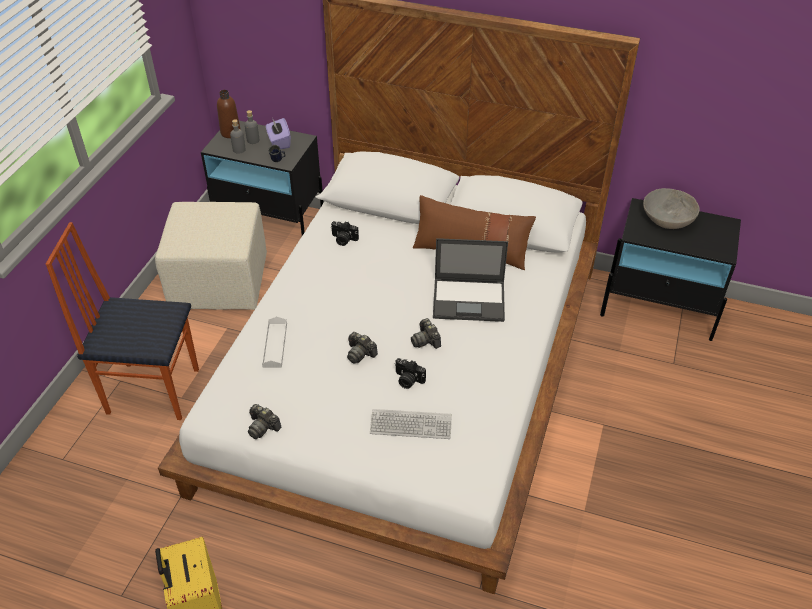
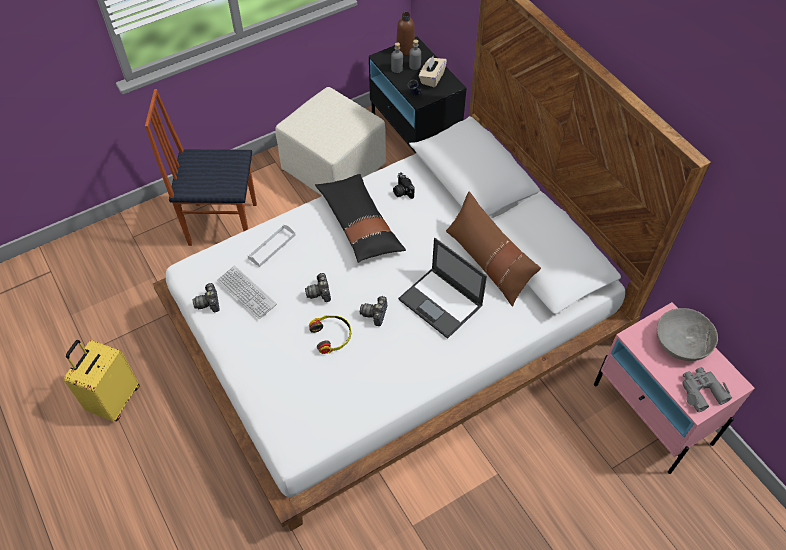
camera: 40 degrees right, 10 degrees up
chair [46,222,199,420] -> chair turned 45 degrees counterclockwise [145,89,257,246]
purple tissue box [266,118,291,149] -> beige tissue box [419,56,447,87]
keyboard [370,409,452,439] -> keyboard moved to [217,265,277,319]
camera [395,358,426,389] -> headphones [309,315,351,354]
black nightstand [600,198,741,341] -> pink nightstand [594,302,755,474]
none -> black pillow [315,174,406,263]
none -> grey binoculars [682,367,733,412]

